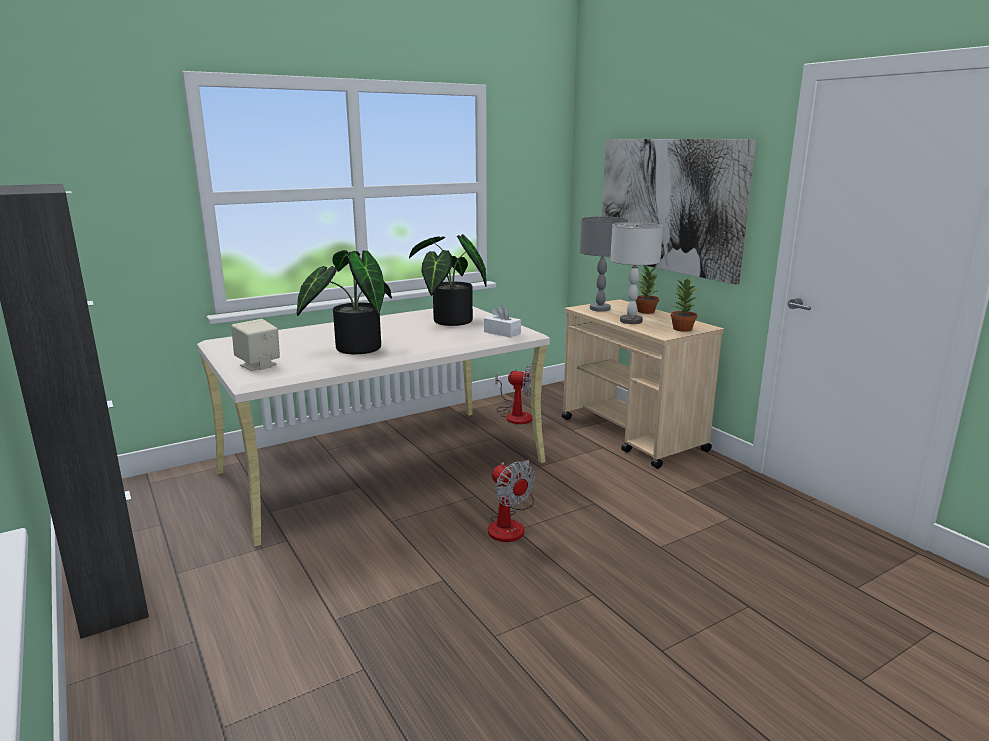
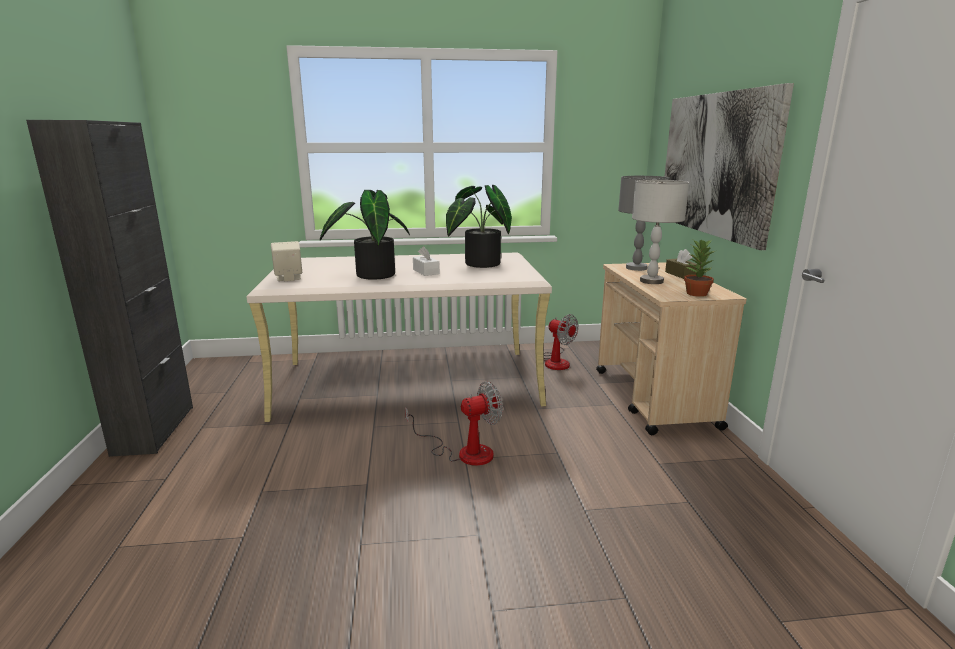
camera: 25 degrees right, 0 degrees up
white tissue box [484,305,521,337] -> white tissue box moved to [413,246,439,276]
fan [488,460,535,542] -> fan turned 105 degrees counterclockwise [405,381,503,466]
potted plant [635,265,659,314] -> brown tissue box [665,249,697,279]

